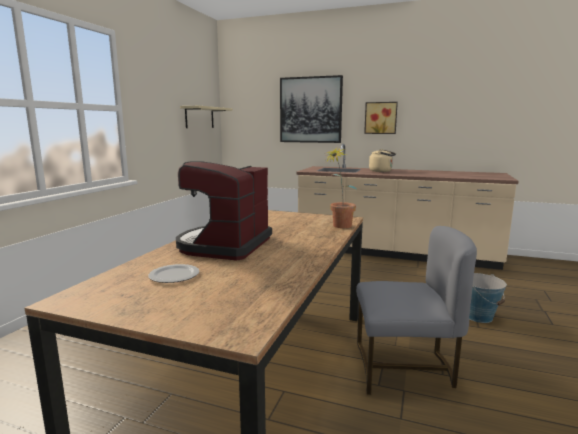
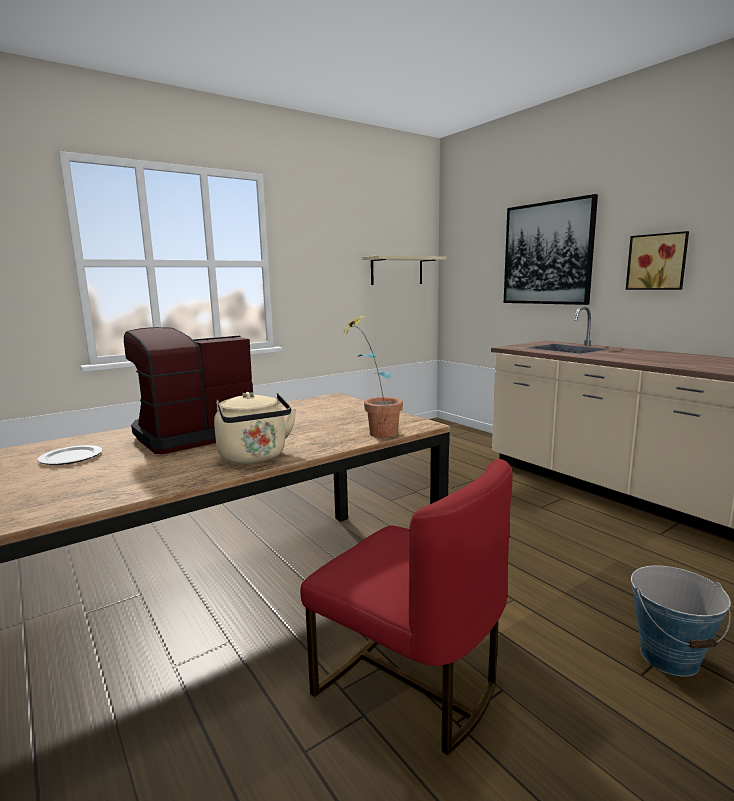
camera: 35 degrees right, 0 degrees up
grey chair [356,226,477,395] -> red chair [300,459,513,755]
beige kettle [369,149,396,172] -> beige kettle moved to [214,392,297,464]

